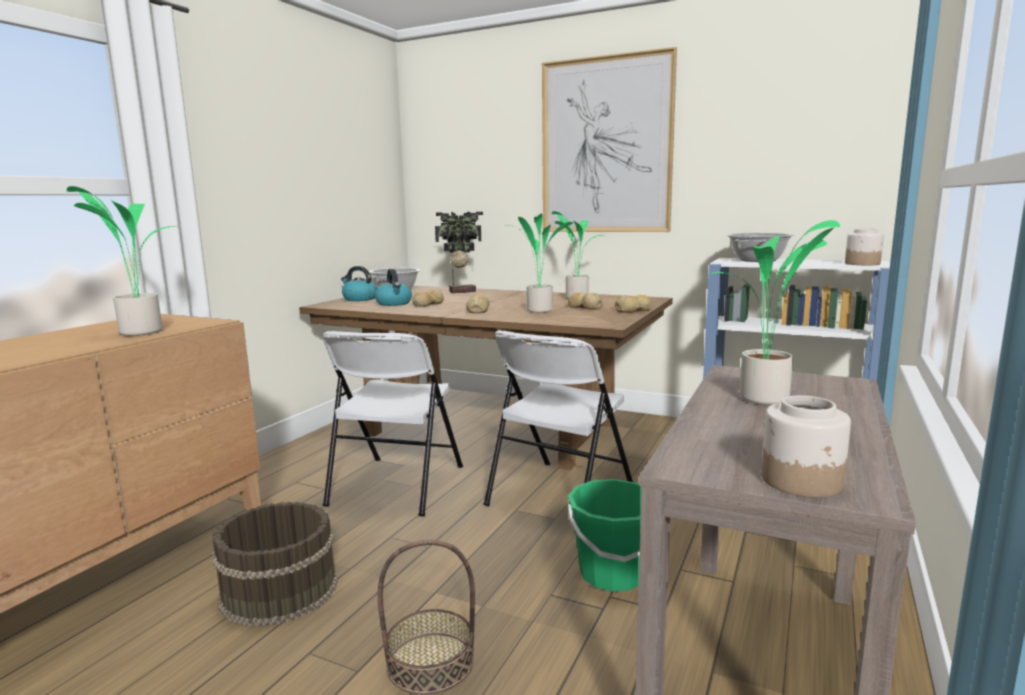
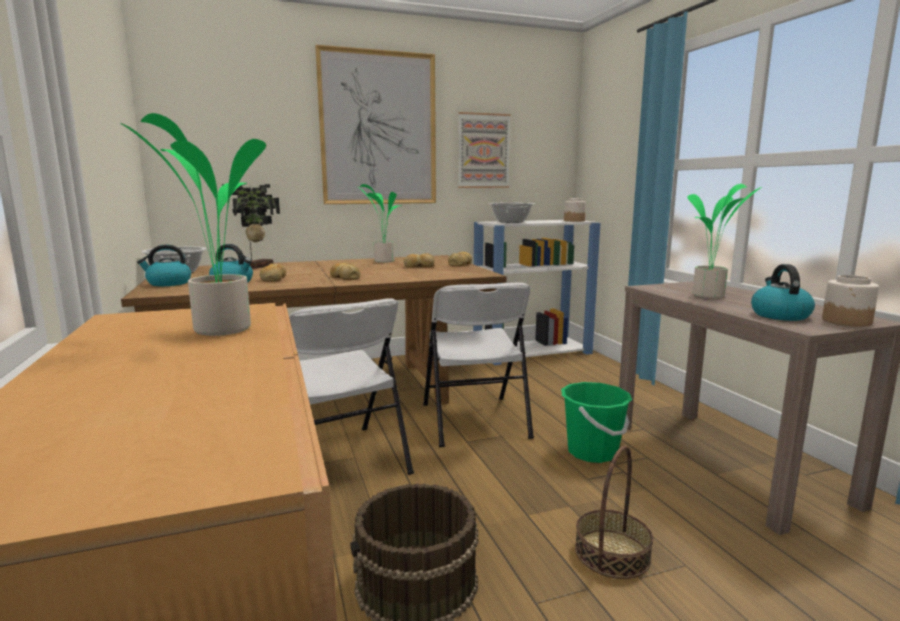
camera: 45 degrees left, 0 degrees up
potted plant [505,213,573,313] -> none
none -> picture [458,112,511,188]
none -> kettle [751,264,815,321]

